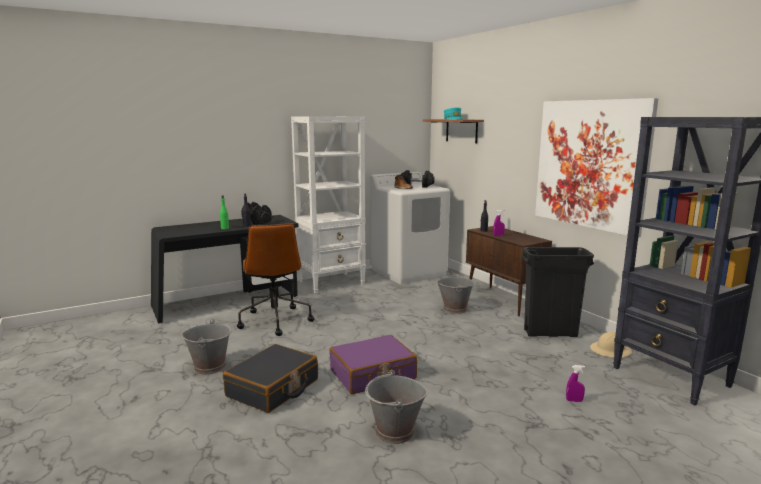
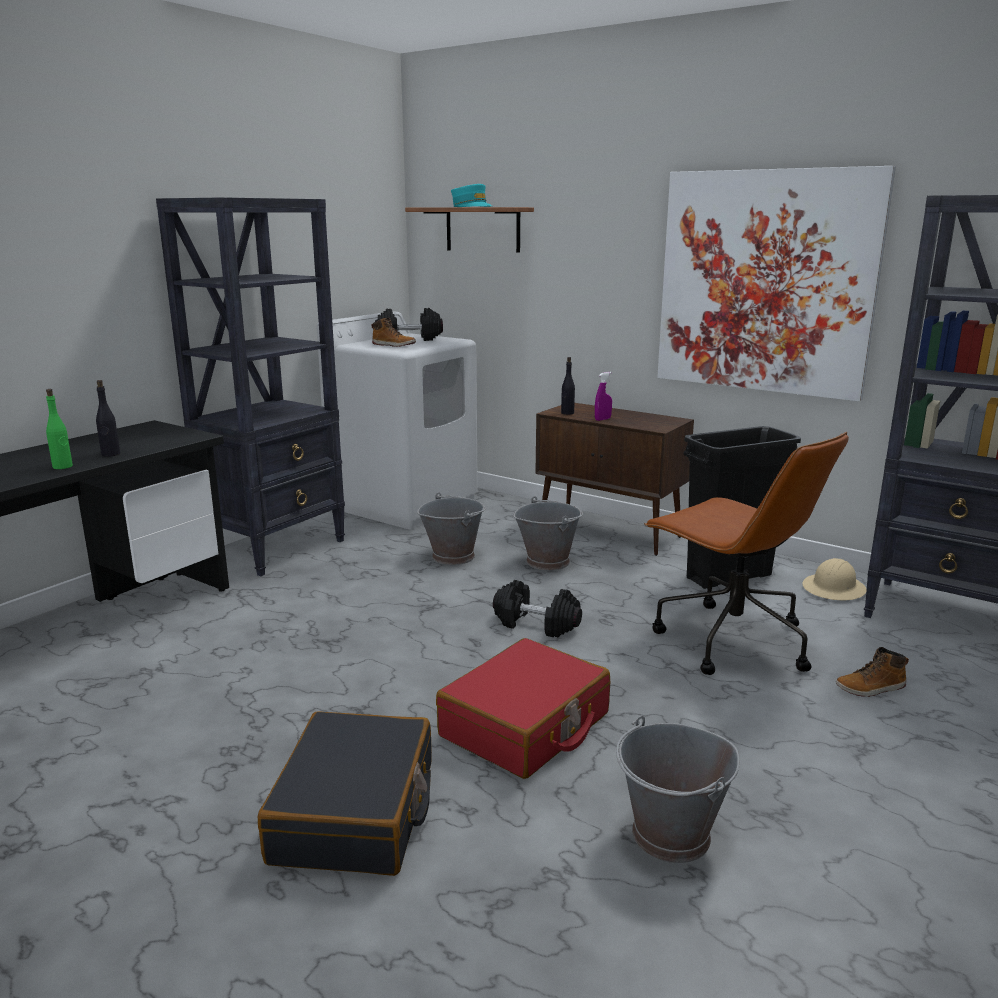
camera: 25 degrees left, 5 degrees up
grey bucket [181,319,232,375] -> grey bucket moved to [417,493,486,565]
brown office chair [237,223,315,336] -> brown office chair moved to [644,432,849,675]
black dumbbell [241,202,272,225] -> black dumbbell moved to [493,580,582,638]
white bookcase [291,116,366,294] -> black bookcase [156,197,345,576]
purple suitcase [329,335,417,394] -> red suitcase [436,638,610,779]
purple spray bottle [566,365,585,402] -> boot [836,647,909,697]

